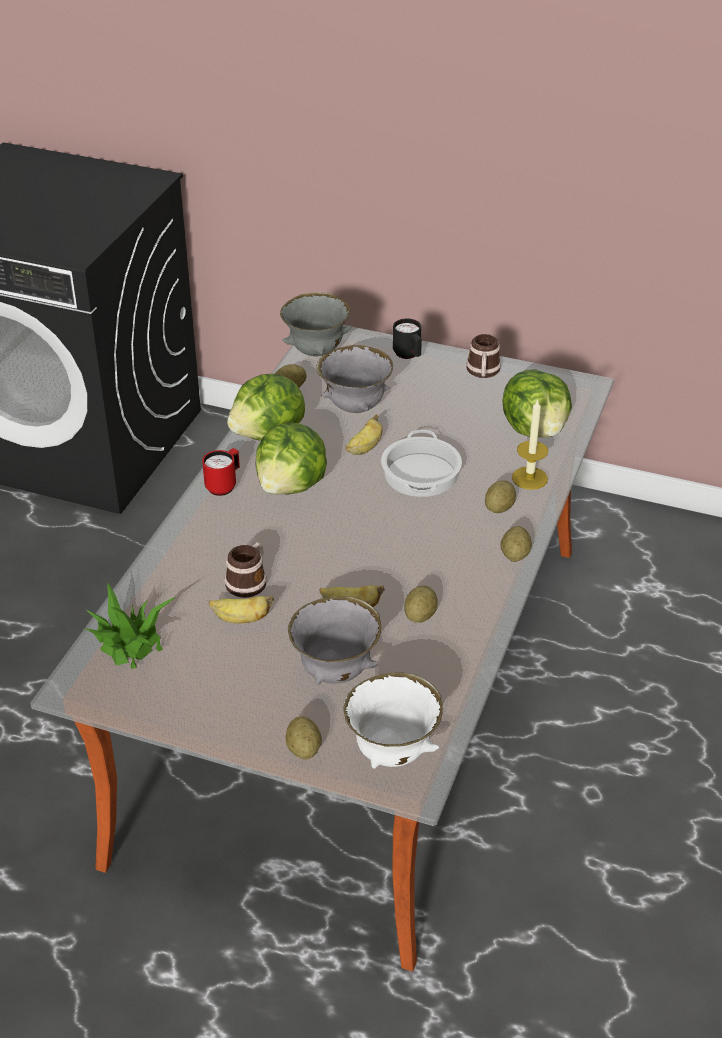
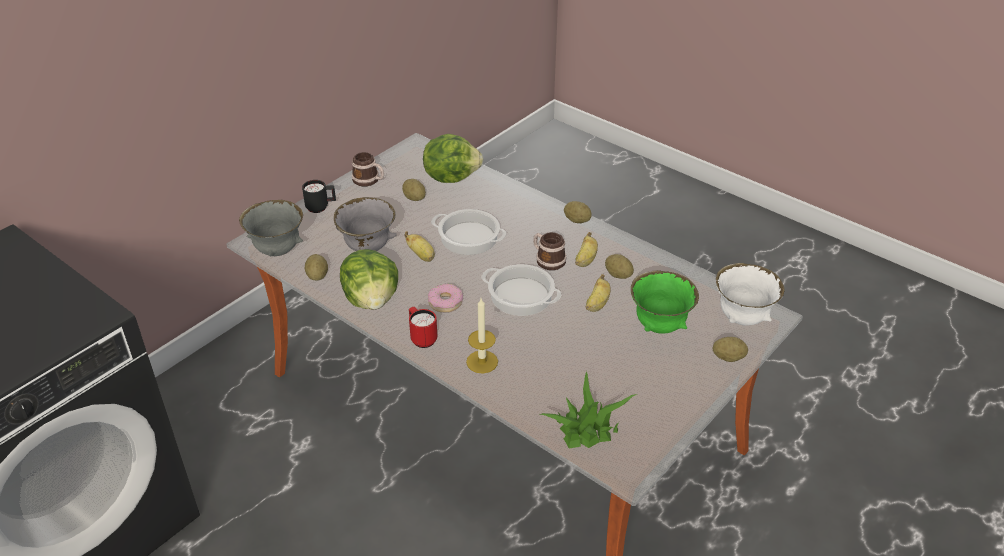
camera: 70 degrees left, 0 degrees up
banana [208,596,274,623] -> banana moved to [575,232,598,267]
mug [225,542,266,598] -> mug moved to [533,232,566,270]
lettuce [255,423,327,495] -> donut [428,284,463,312]
grey bowl [288,596,381,685] -> green bowl [631,270,699,334]
potato [485,480,516,513] -> potato moved to [402,179,426,201]
candle [512,398,548,490] -> candle moved to [466,298,498,373]
none -> cooking pot [481,264,561,316]

